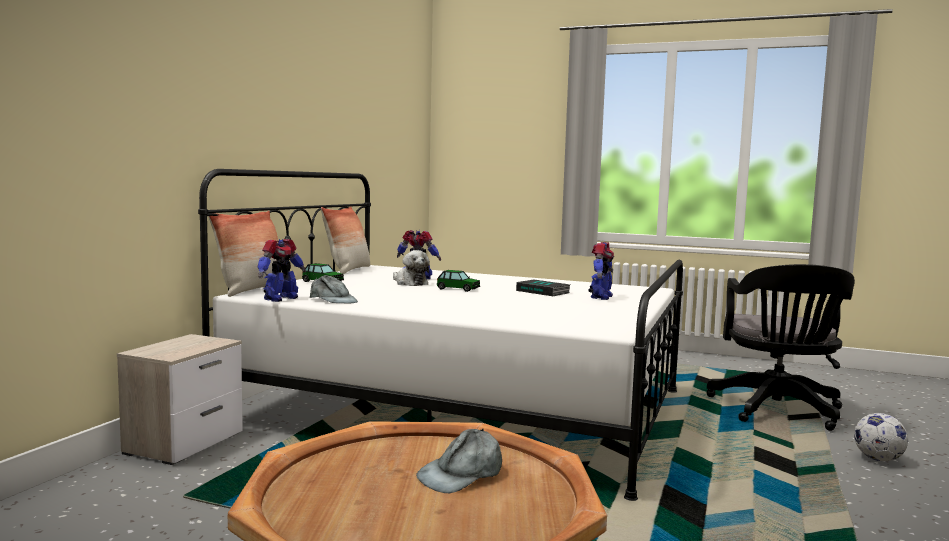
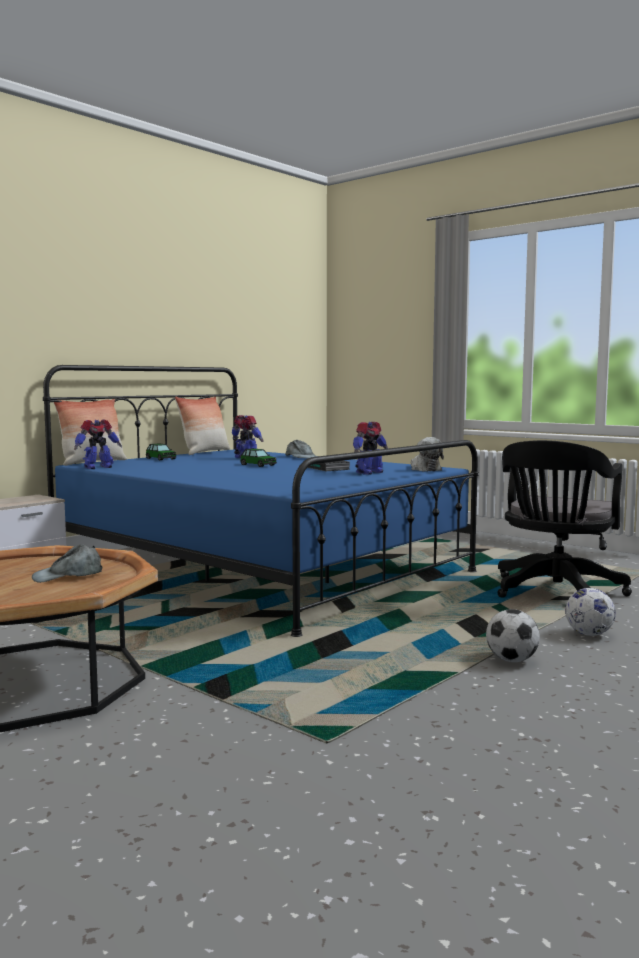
camera: 20 degrees right, 0 degrees up
white bed [198,169,683,501] -> blue bed [43,365,479,637]
grey cap [310,275,358,304] -> grey cap moved to [286,440,316,458]
plush toy [393,250,430,286] -> plush toy moved to [411,437,444,471]
none -> football [486,609,540,662]

